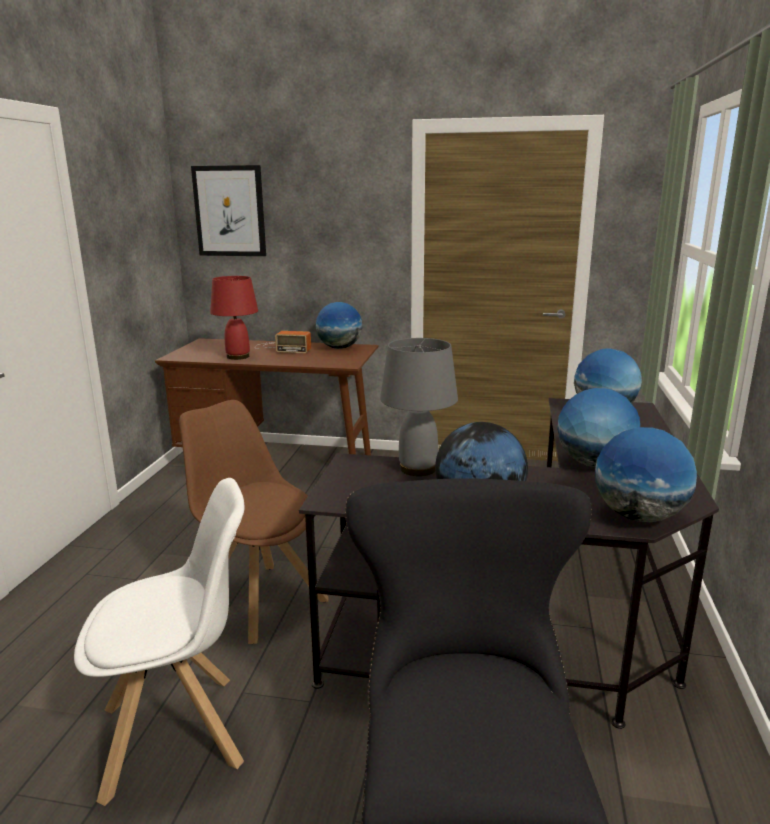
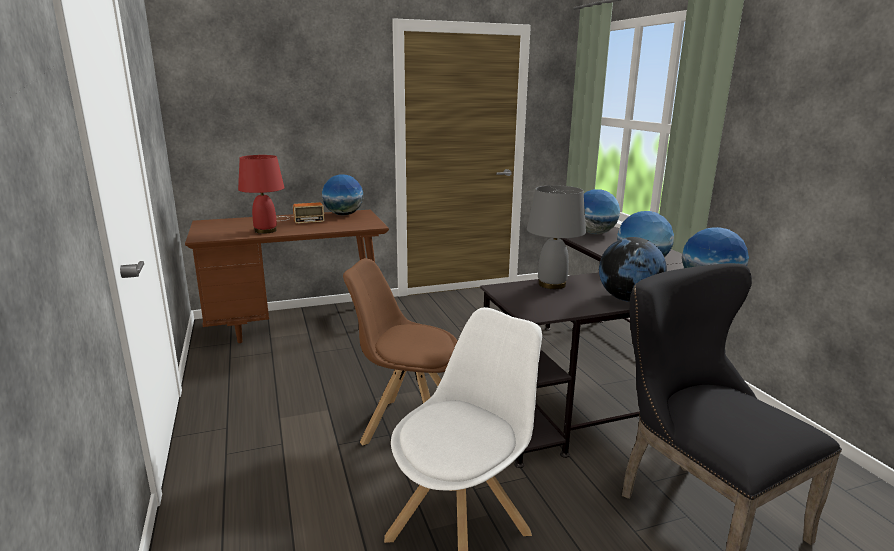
camera: 30 degrees left, 0 degrees up
picture [191,165,266,256] -> none

